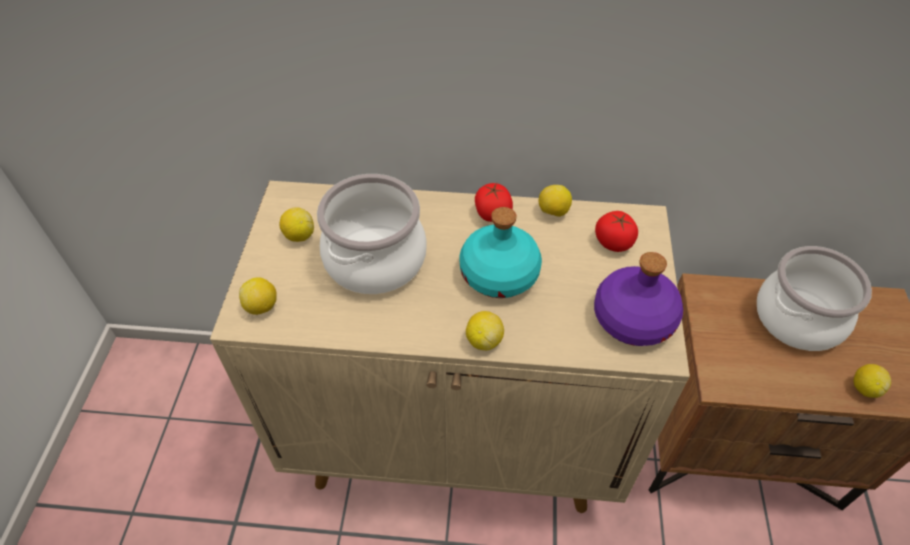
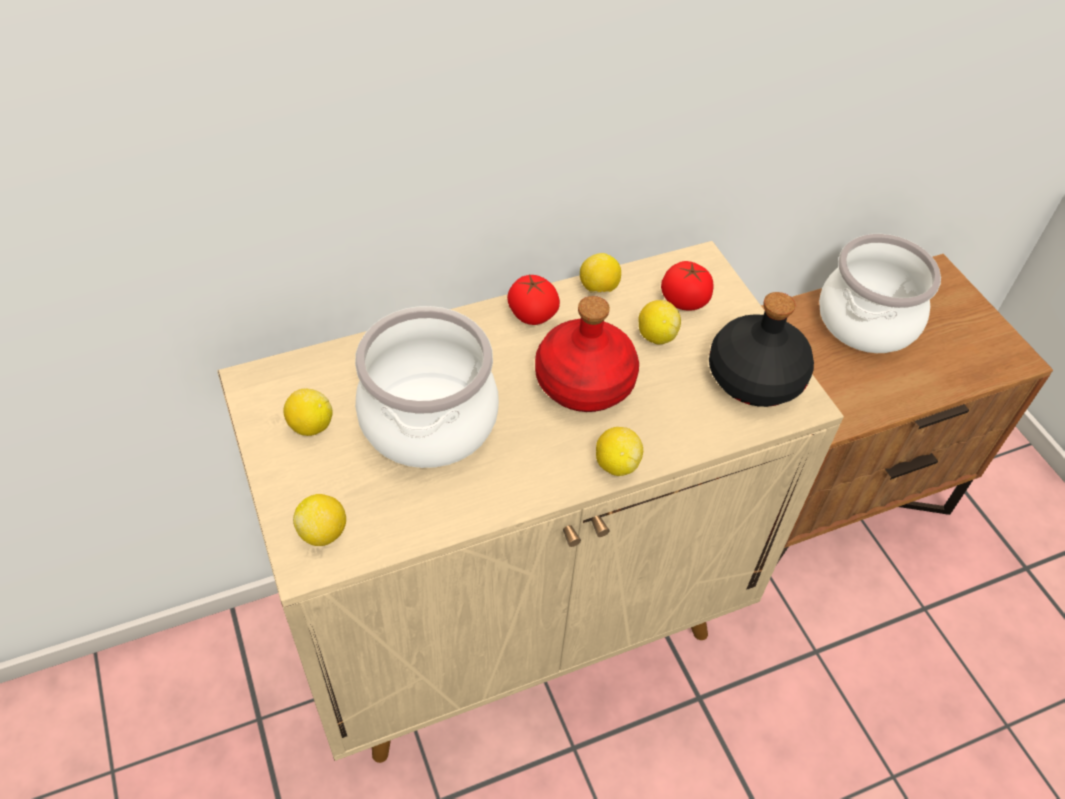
camera: 30 degrees left, 0 degrees up
turquoise bottle [460,207,542,298] -> red bottle [535,296,639,412]
purple bottle [594,252,683,346] -> black bottle [709,292,814,407]
lemon [853,364,891,398] -> lemon moved to [639,300,681,344]

